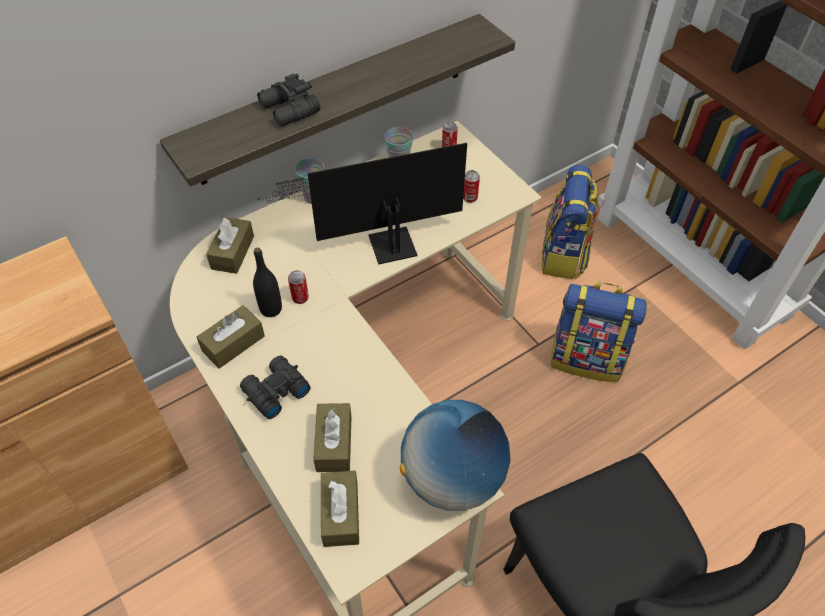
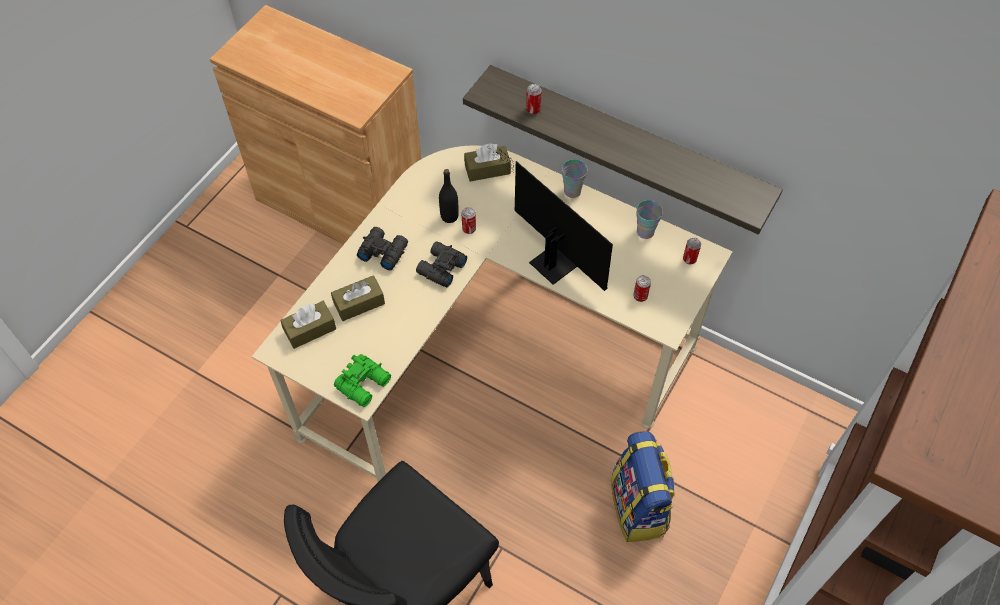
camera: 65 degrees right, 5 degrees up
brown tissue box [197,305,265,369] -> none
black binoculars [257,74,320,127] -> black binoculars moved to [416,241,467,287]
globe [400,400,510,511] -> green binoculars [334,354,391,407]
backpack [542,165,598,280] -> none
none -> can [526,84,542,115]

